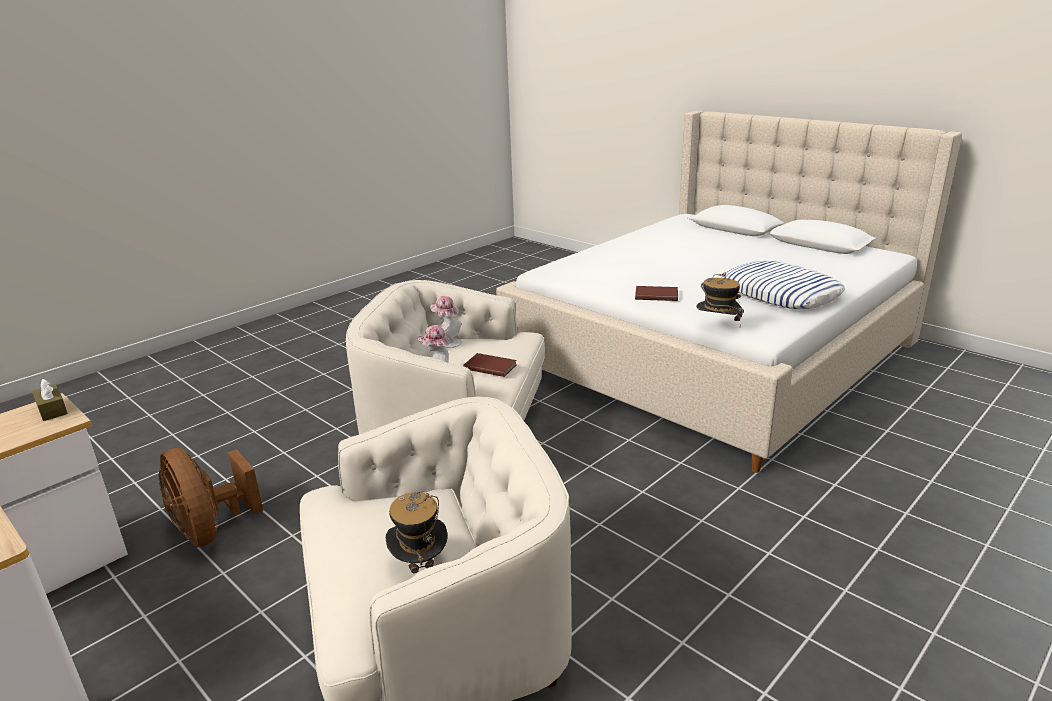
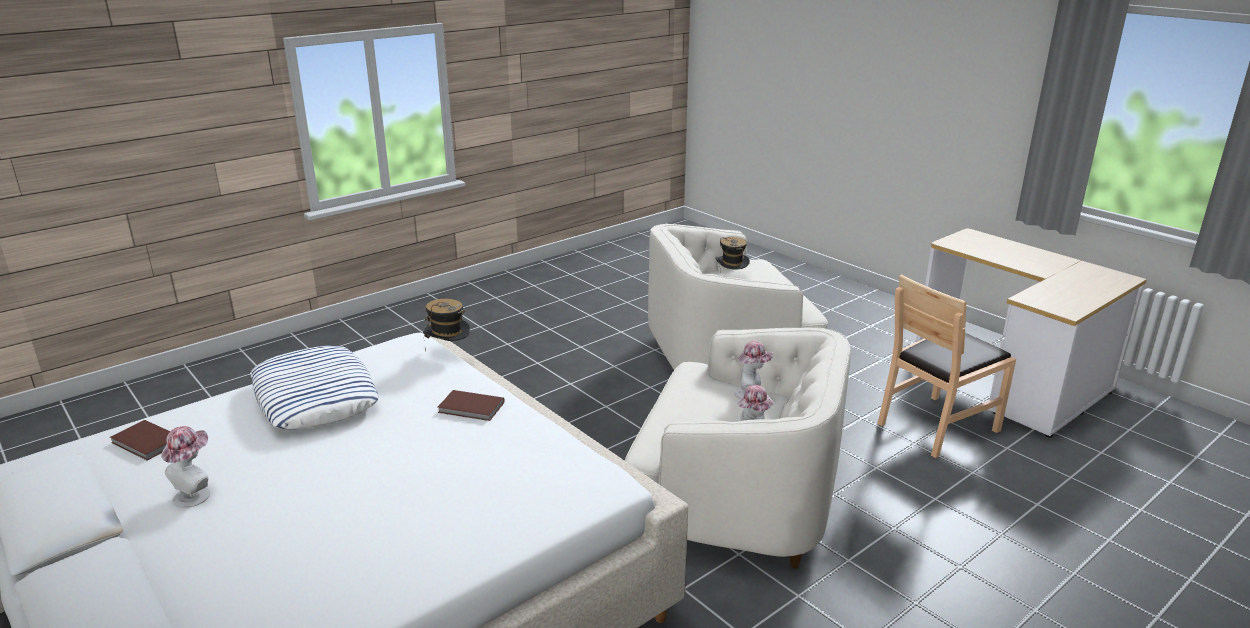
camera: 175 degrees left, 0 degrees up
brown tissue box [32,379,68,421] -> none
brown fan [159,448,263,548] -> brown chair [878,275,1016,458]
brown book [463,353,517,377] -> brown book moved to [110,420,170,461]
none -> hat [161,426,210,508]

